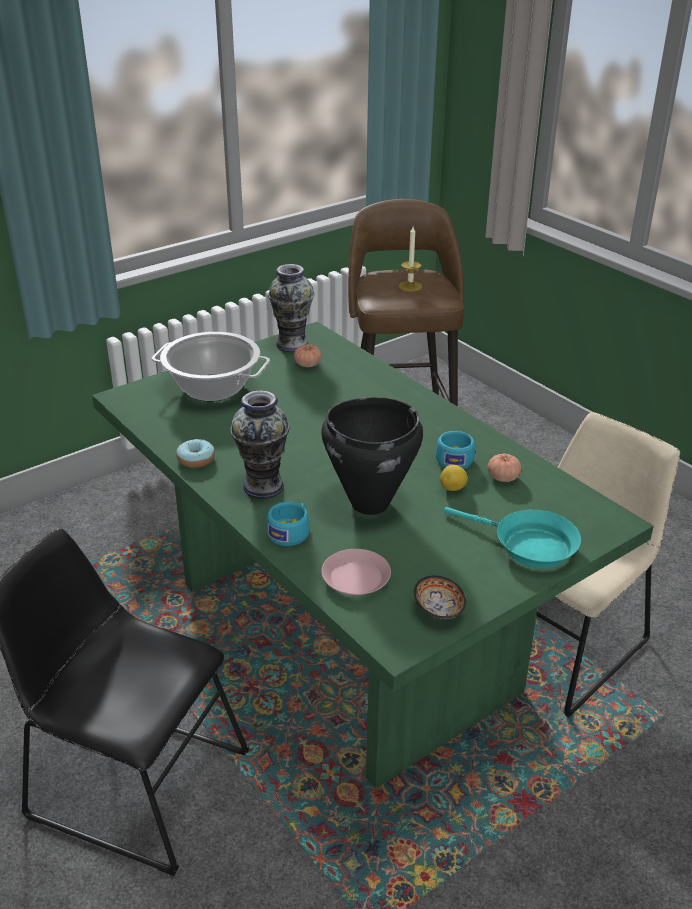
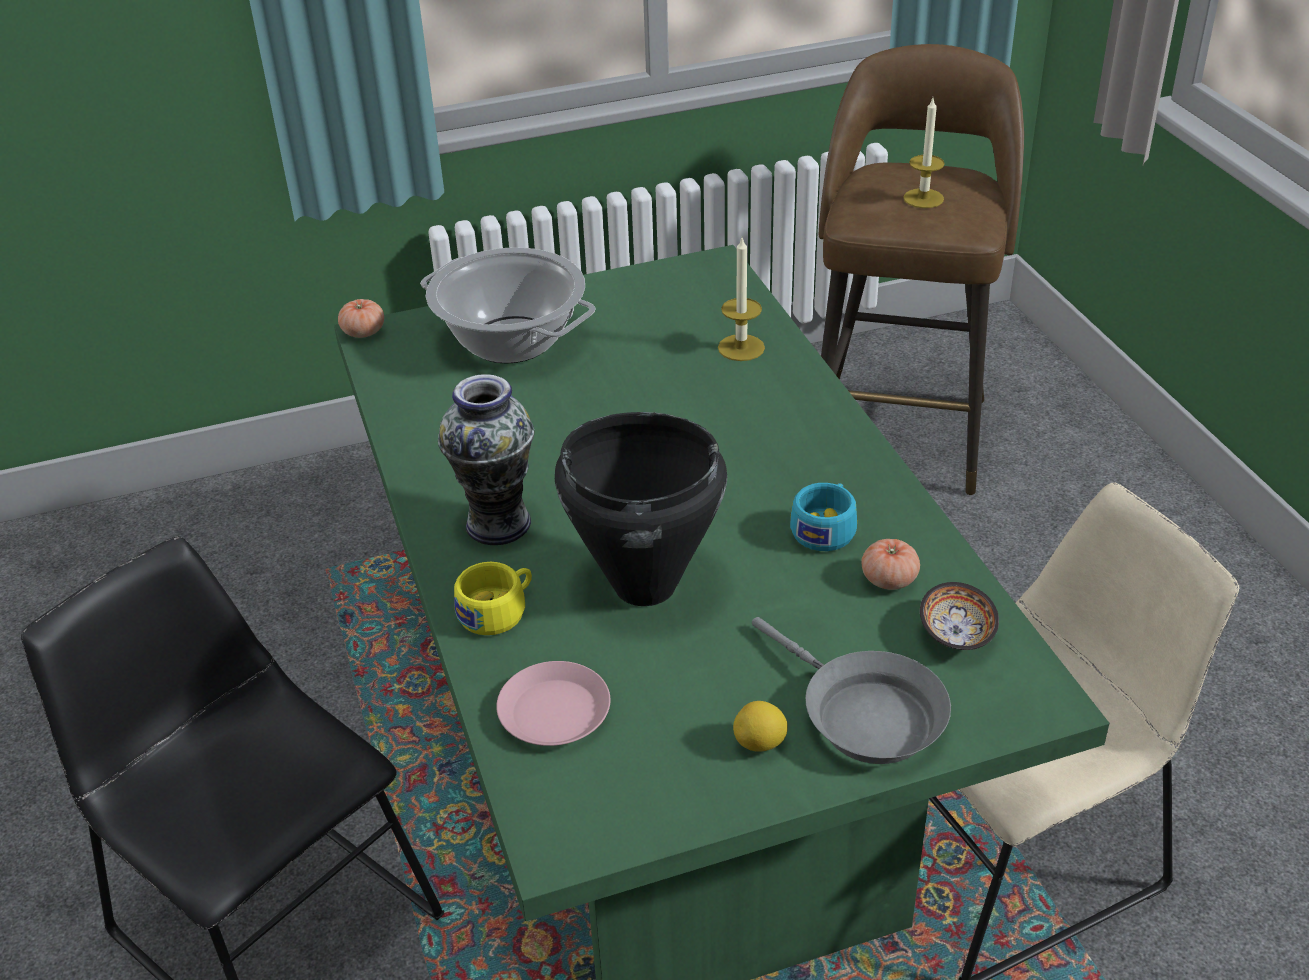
camera: 20 degrees right, 5 degrees up
donut [176,439,215,468] -> none
turquoise cup [266,502,310,546] -> yellow cup [454,562,532,635]
vase [268,264,314,352] -> none
tomato [294,344,322,367] -> tomato moved to [338,299,384,338]
bowl [414,576,466,619] -> bowl moved to [920,582,999,650]
lemon [440,465,468,491] -> lemon moved to [733,701,788,752]
turquoise frying pan [444,507,581,568] -> grey frying pan [752,617,951,764]
none -> candle [718,238,765,361]

